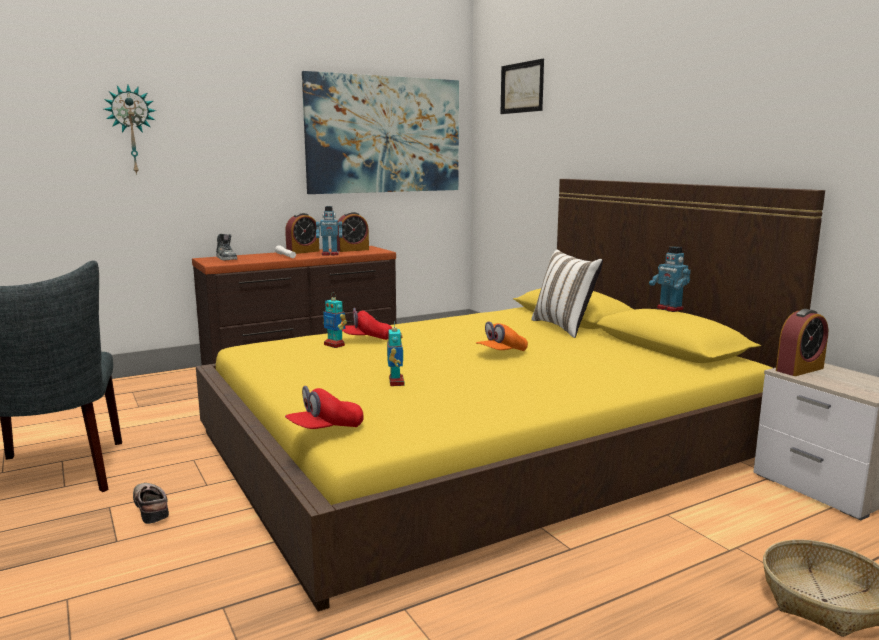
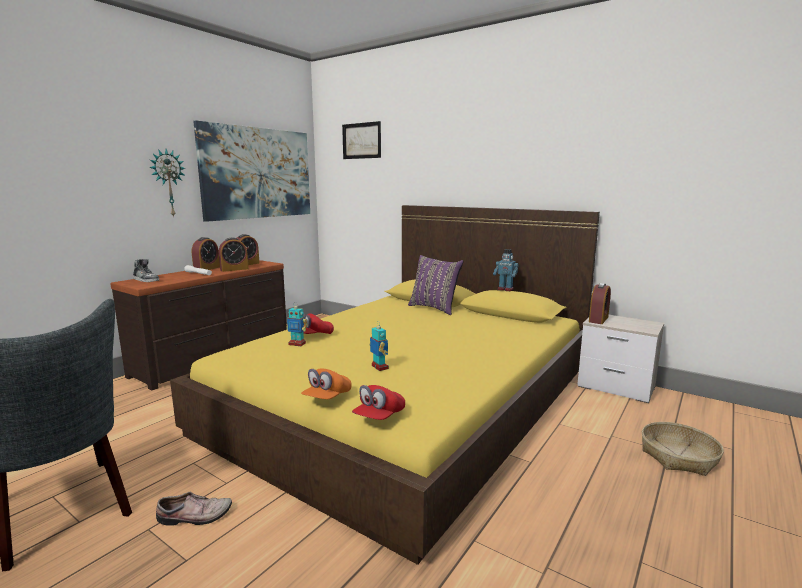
camera: 25 degrees left, 0 degrees up
wall clock [104,85,156,175] -> wall clock moved to [149,149,186,218]
shoe [133,483,169,524] -> shoe turned 135 degrees clockwise [156,492,232,526]
toy robot [316,206,343,256] -> alarm clock [219,237,249,272]
orange cap [476,321,528,351] -> orange cap moved to [301,368,352,399]
white pillow [532,249,603,338] -> purple pillow [408,255,464,315]

